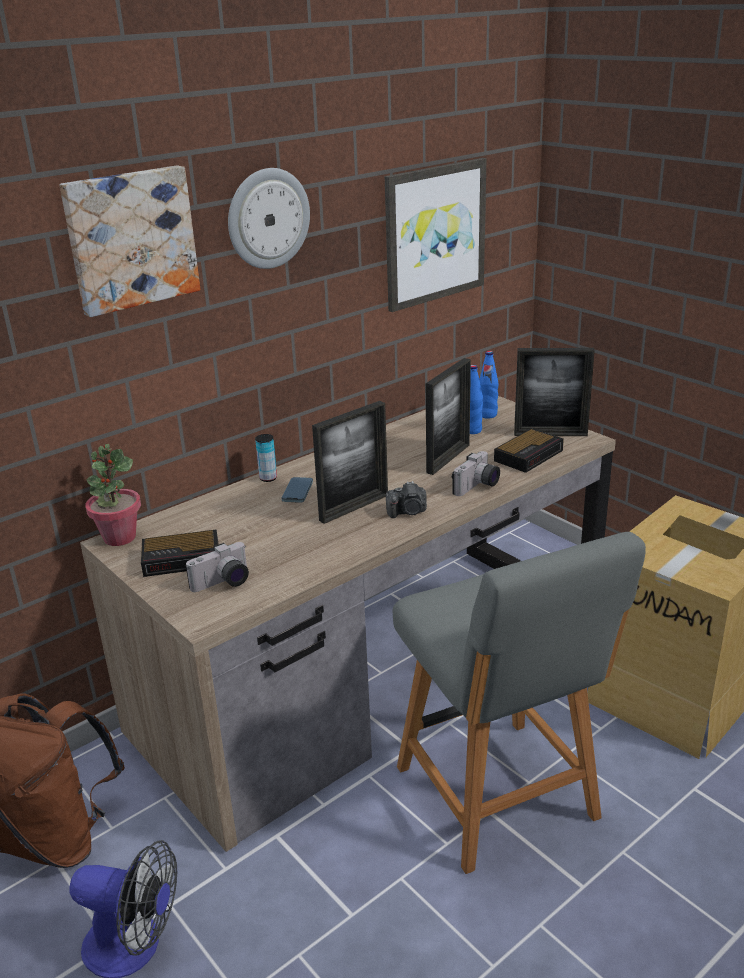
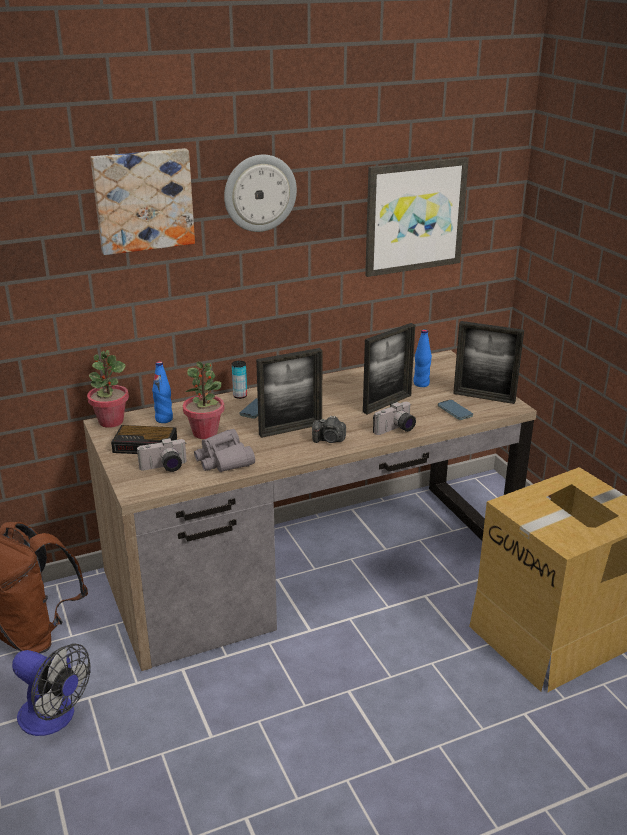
camera: 15 degrees right, 0 degrees up
grey chair [393,532,646,874] -> none
blue bottle [479,351,498,419] -> blue bottle moved to [152,361,173,423]
alarm clock [494,428,564,473] -> phone [438,400,473,420]
none -> potted plant [183,362,224,439]
none -> grey binoculars [194,429,255,472]

